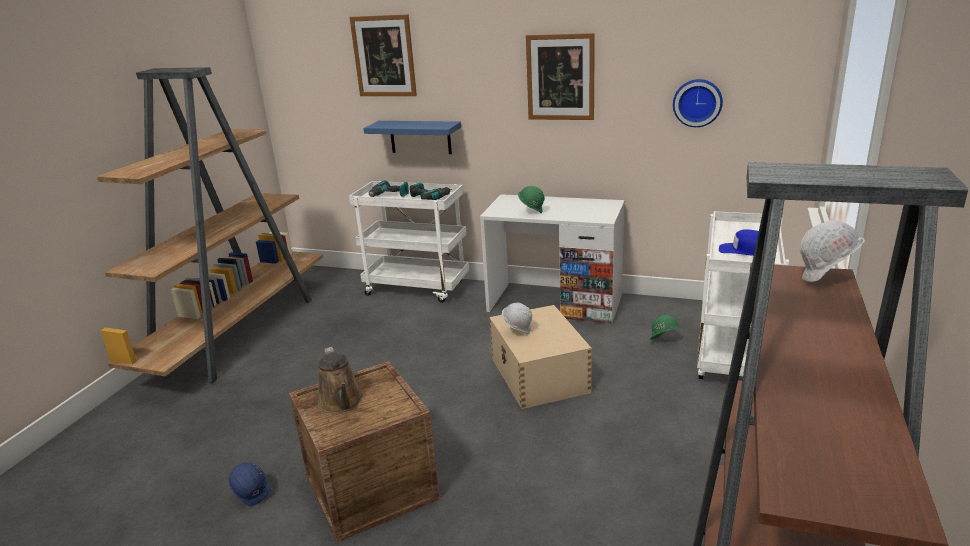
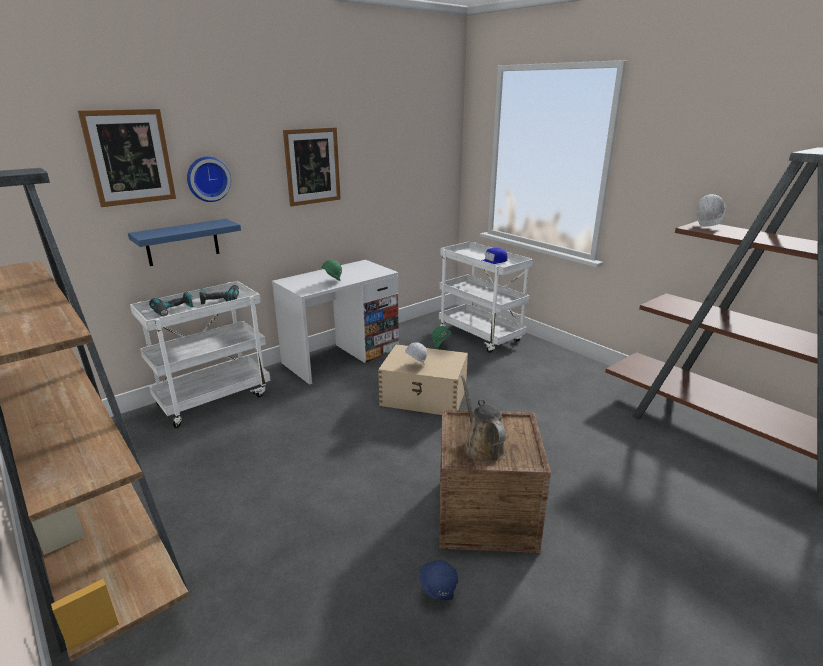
camera: 60 degrees left, 0 degrees up
brown watering can [318,347,363,413] -> brown watering can turned 120 degrees counterclockwise [461,375,506,463]
wall clock [673,79,723,127] -> wall clock moved to [187,157,231,202]

